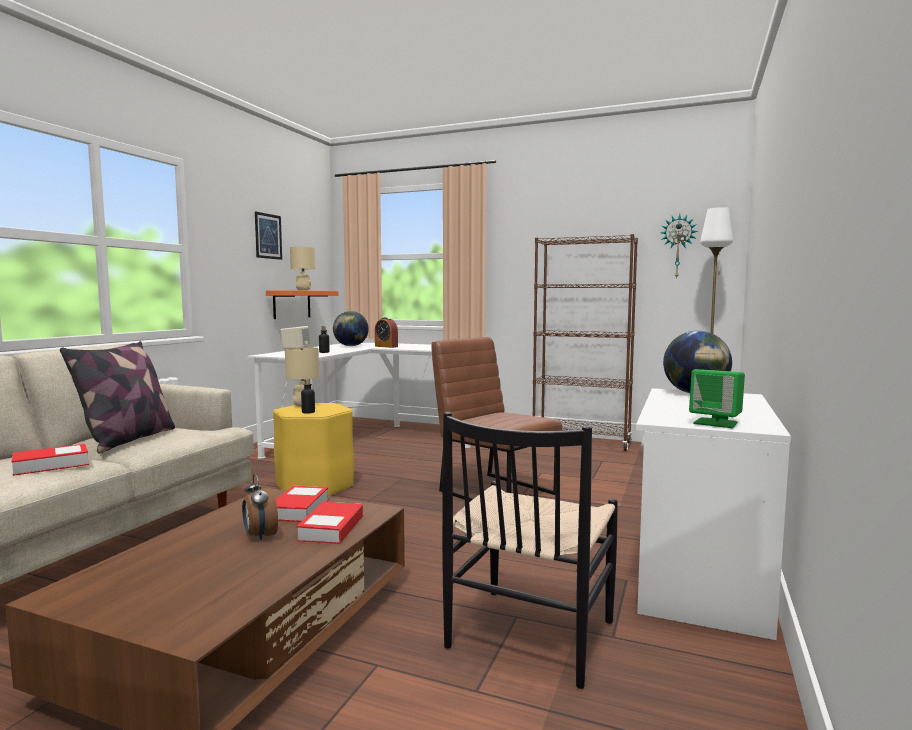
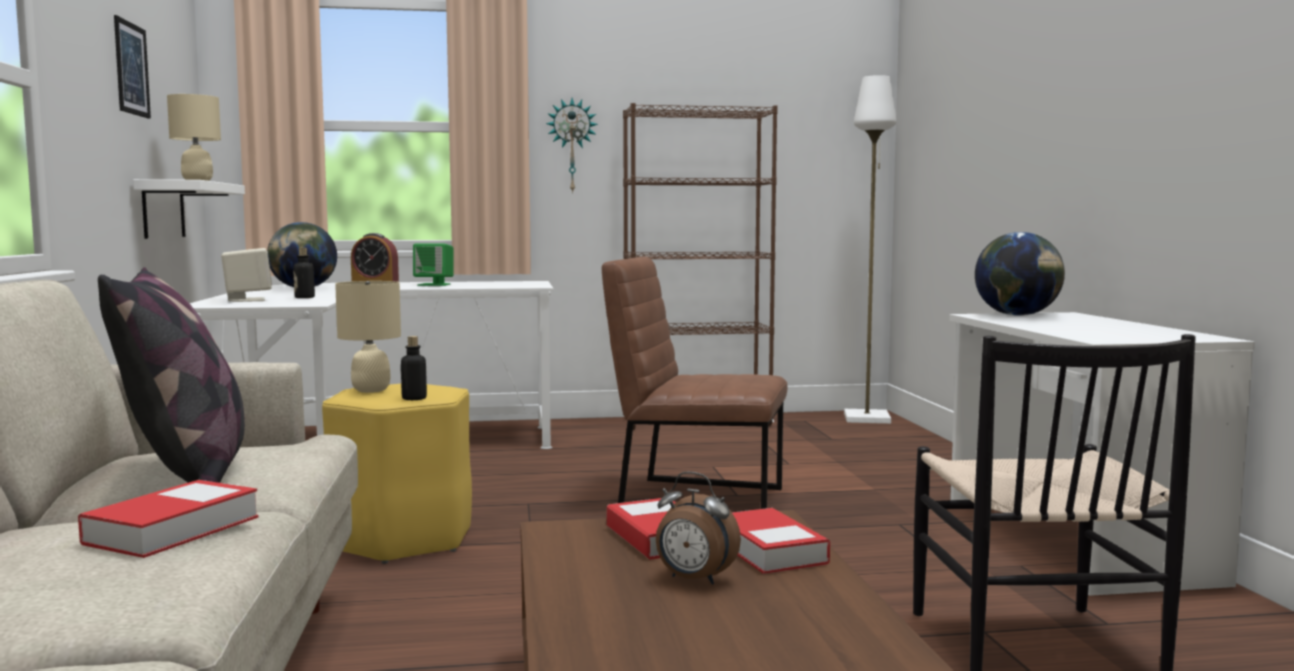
camera: 30 degrees left, 0 degrees up
orange shelf [266,290,339,319] -> white shelf [133,179,245,239]
wall clock [661,214,698,279] -> wall clock moved to [546,98,598,193]
green speaker [689,369,745,428] -> green speaker moved to [413,243,454,286]

